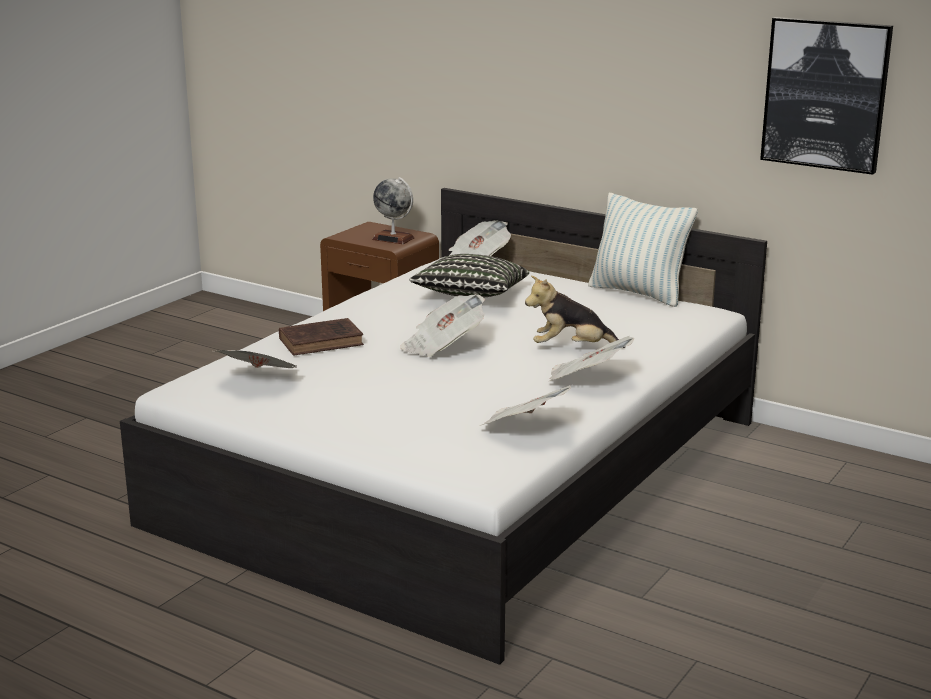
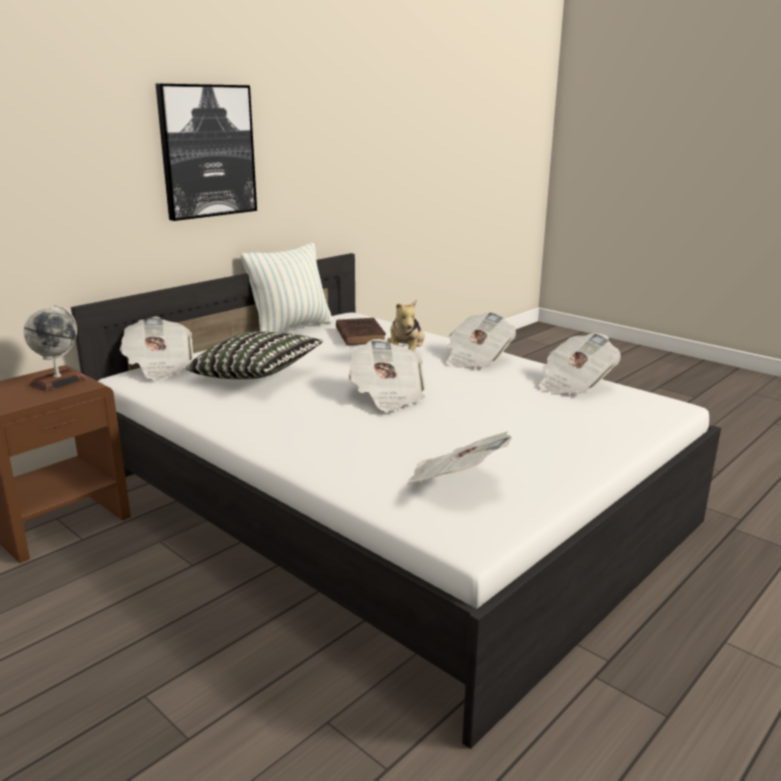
camera: 80 degrees left, 0 degrees up
brown book [279,318,364,356] -> brown book moved to [336,318,386,346]
picture [760,17,893,175] -> picture moved to [156,84,257,221]

